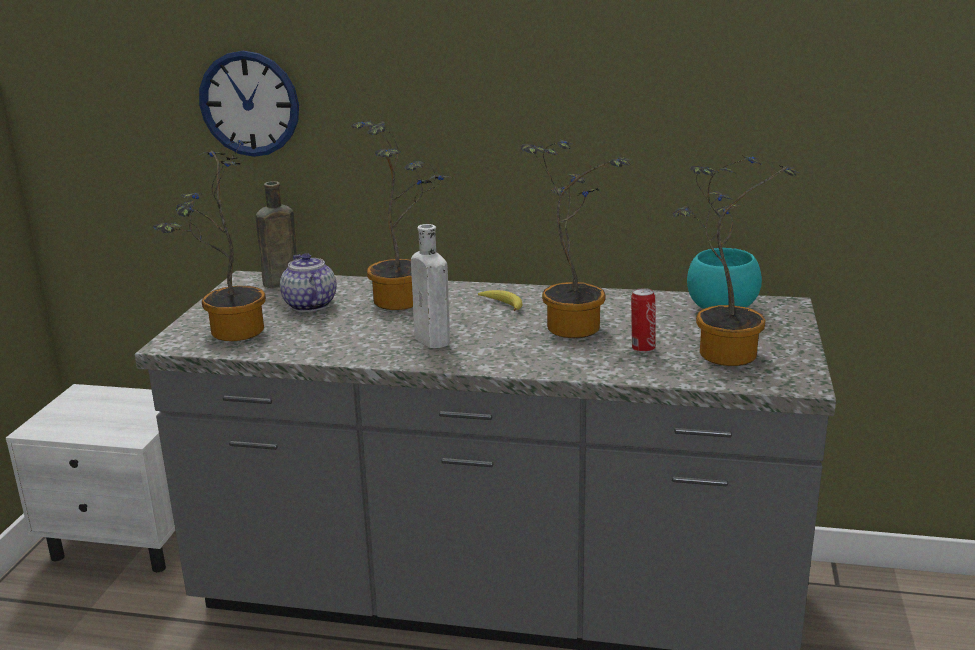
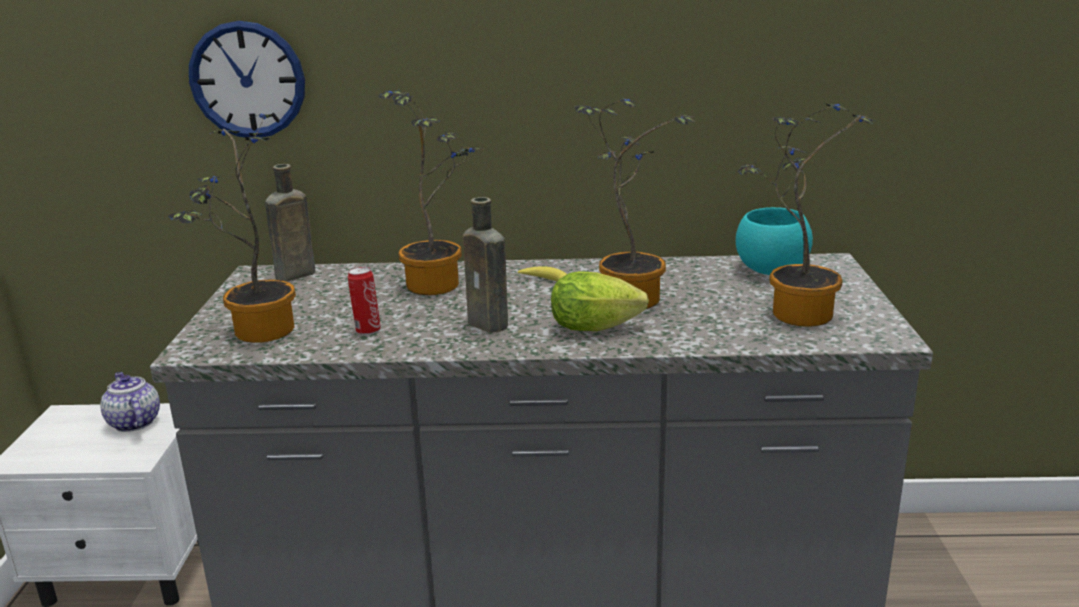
camera: 10 degrees left, 0 degrees up
teapot [280,253,337,312] -> teapot moved to [100,372,160,432]
white bottle [411,224,450,348] -> brown bottle [463,197,508,332]
can [631,288,656,353] -> can moved to [348,267,381,335]
none -> lettuce [551,271,649,331]

